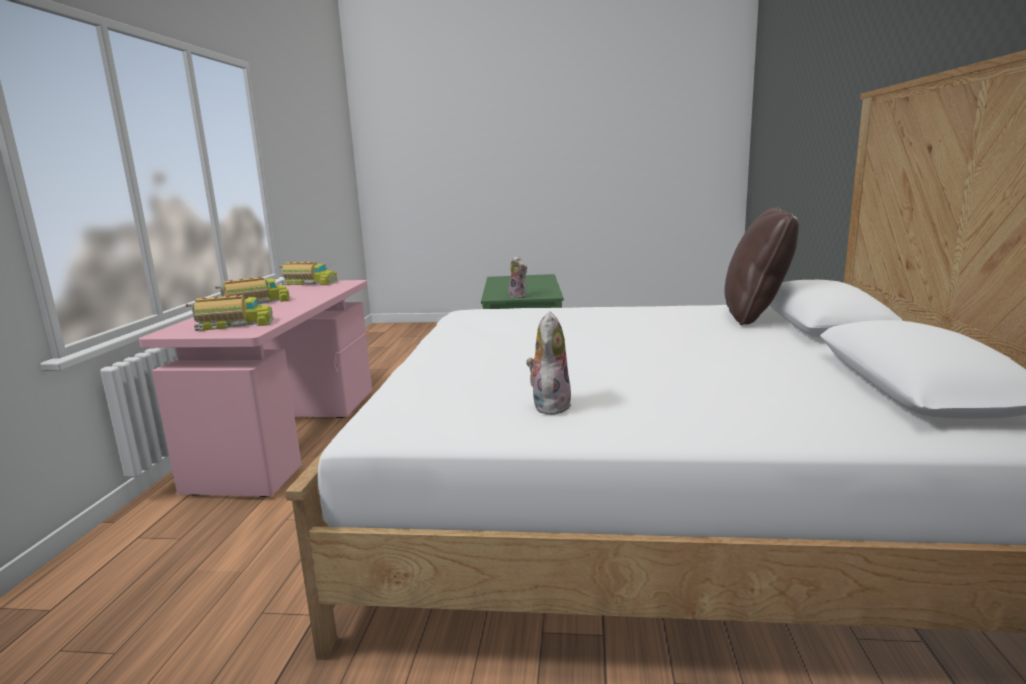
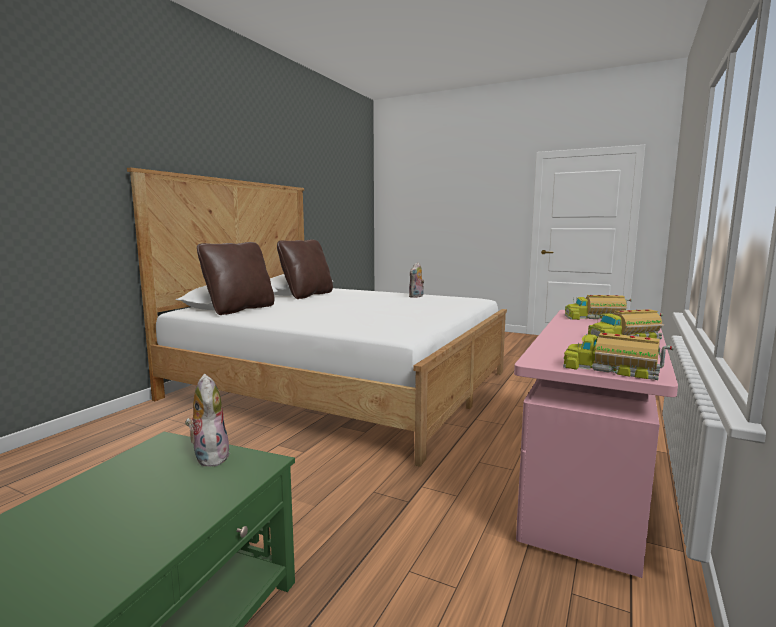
camera: 160 degrees left, 5 degrees down
none -> brown pillow [277,239,333,299]

